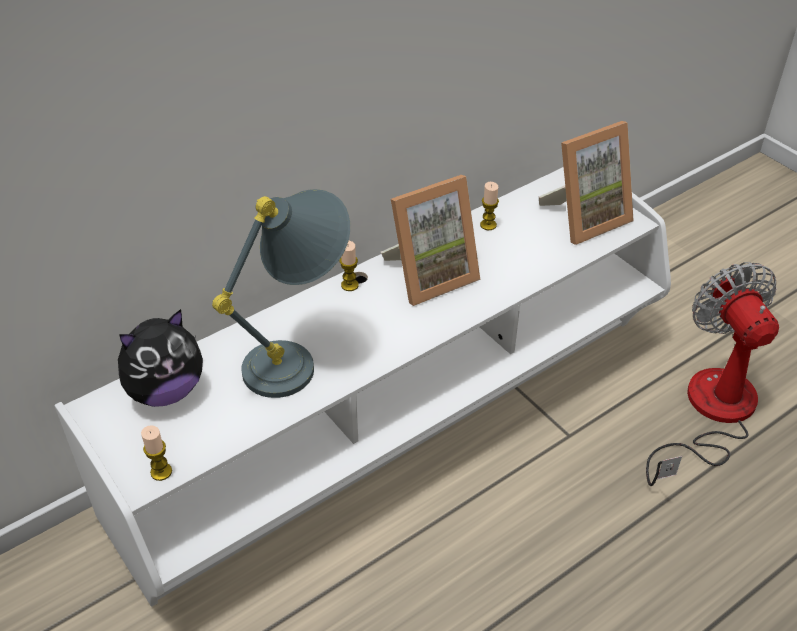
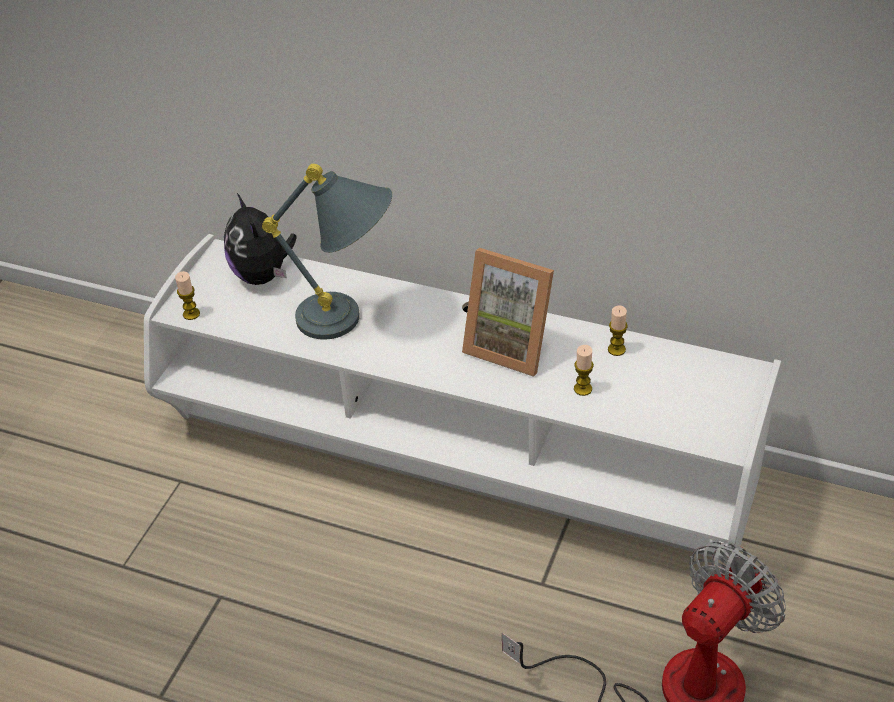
camera: 60 degrees right, 0 degrees up
plush toy [118,309,203,407] -> plush toy turned 45 degrees clockwise [224,193,297,285]
candle [340,241,359,291] -> candle moved to [574,345,594,396]
picture frame [539,121,634,245] -> none

